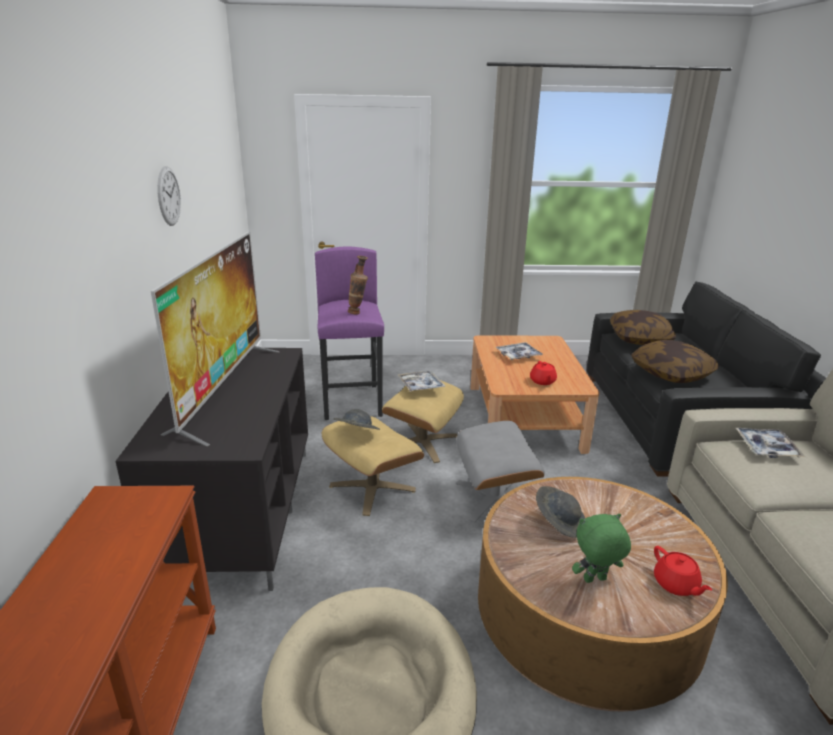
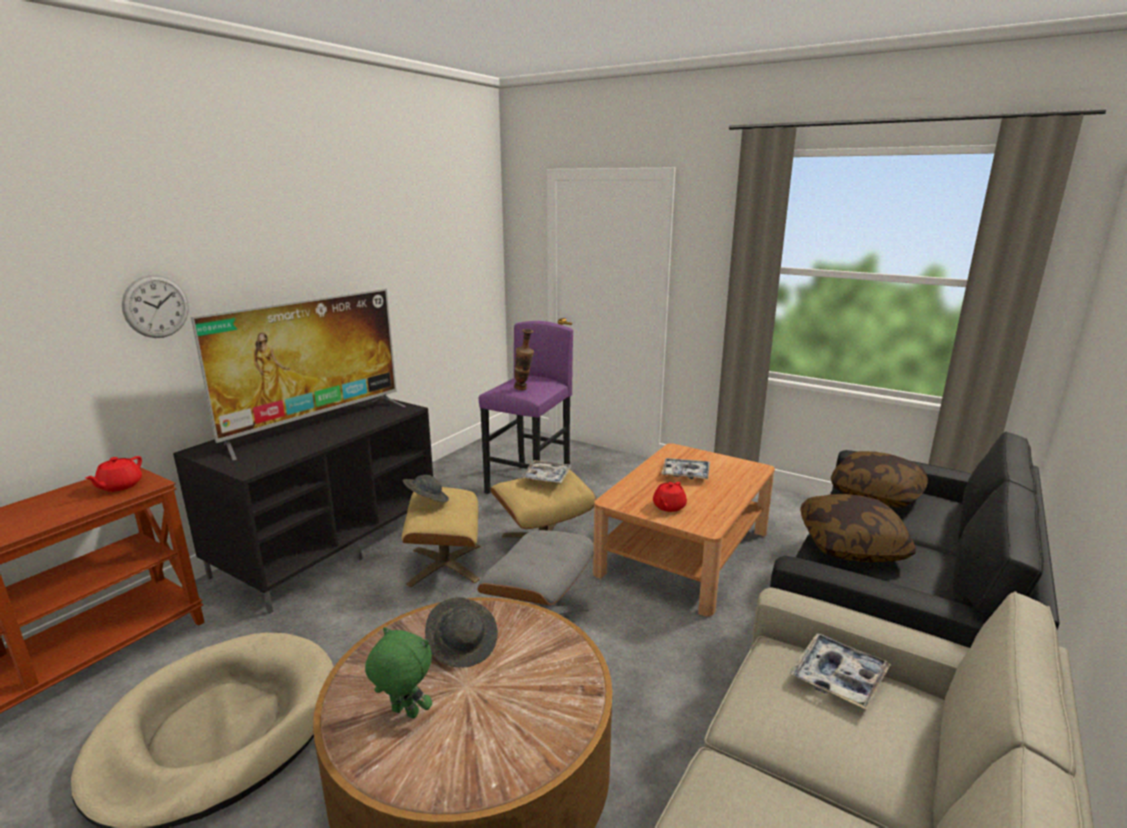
camera: 35 degrees right, 5 degrees down
wall clock [157,166,181,226] -> wall clock moved to [122,275,189,338]
red teapot [654,546,712,596] -> red teapot moved to [85,456,142,492]

